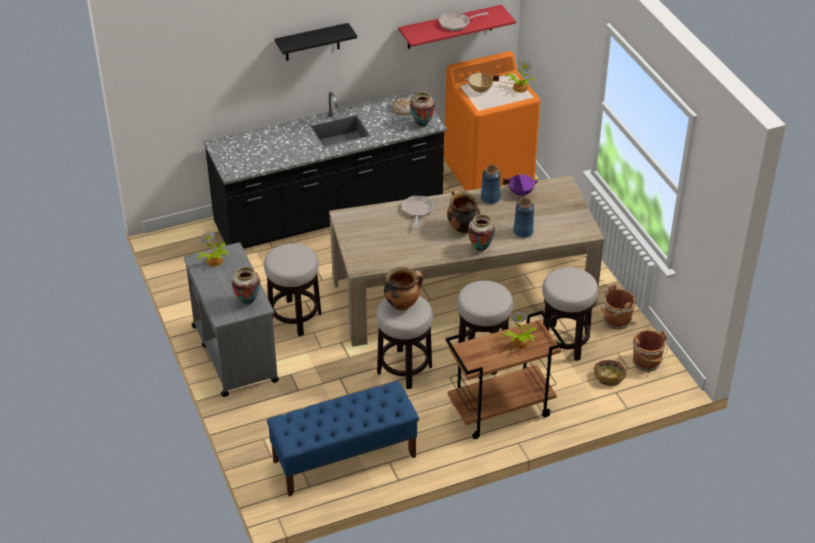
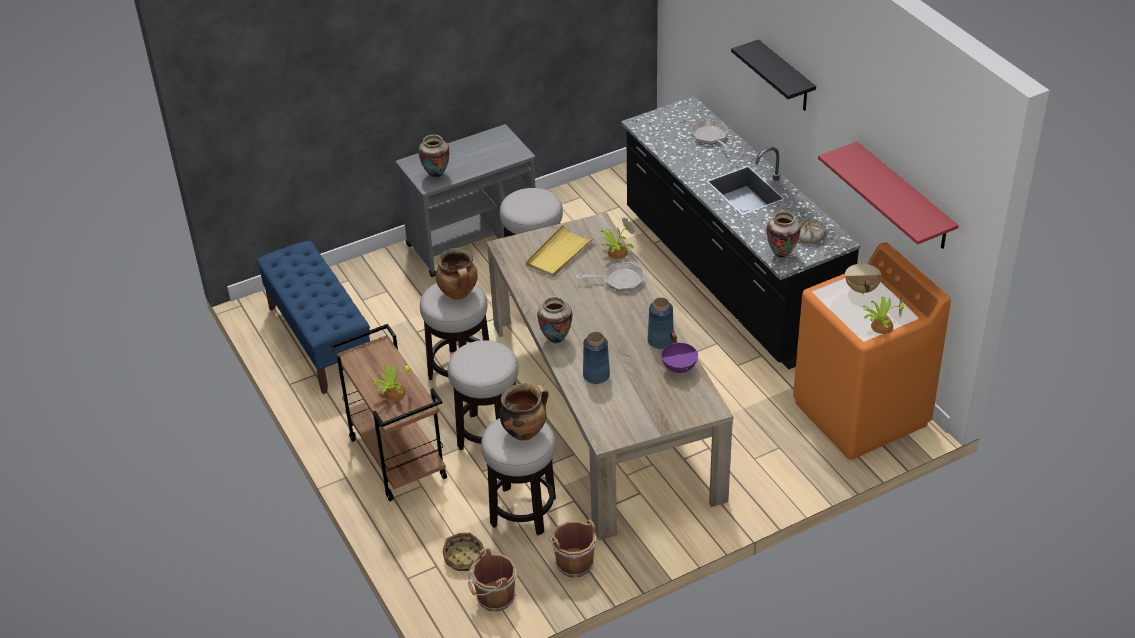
camera: 85 degrees right, 0 degrees up
potted plant [198,231,229,267] -> potted plant moved to [600,217,635,259]
frying pan [439,12,488,31] -> frying pan moved to [690,119,732,152]
cooking pot [447,190,481,234] -> cooking pot moved to [499,384,549,440]
none -> yellow tray [526,225,594,277]

